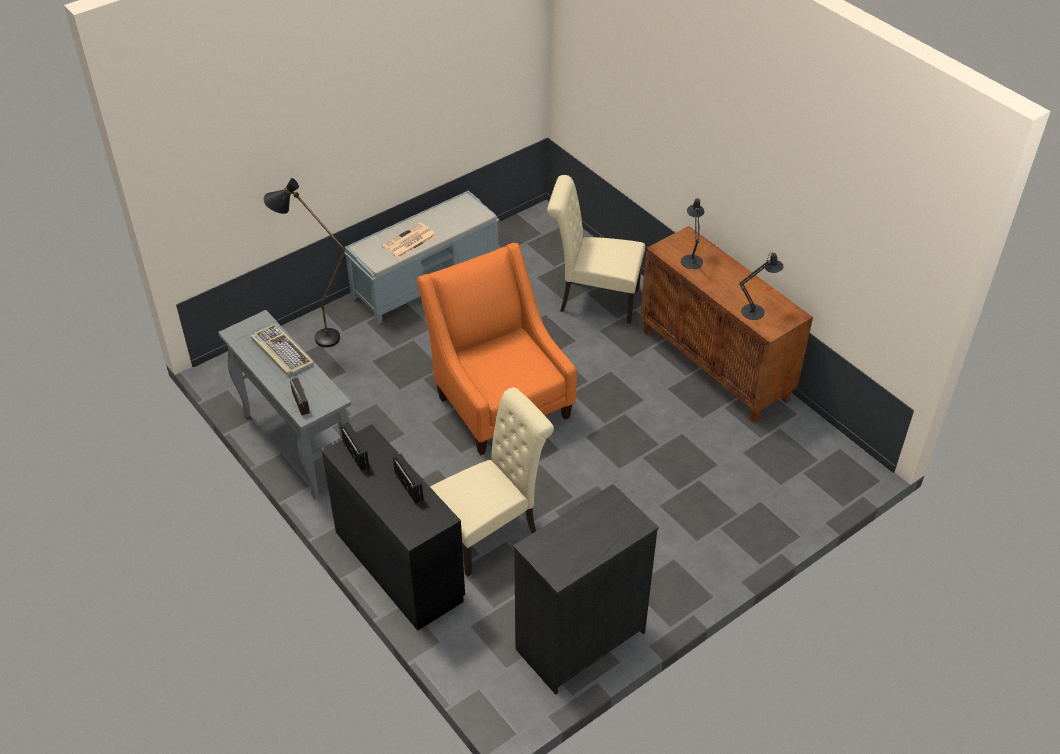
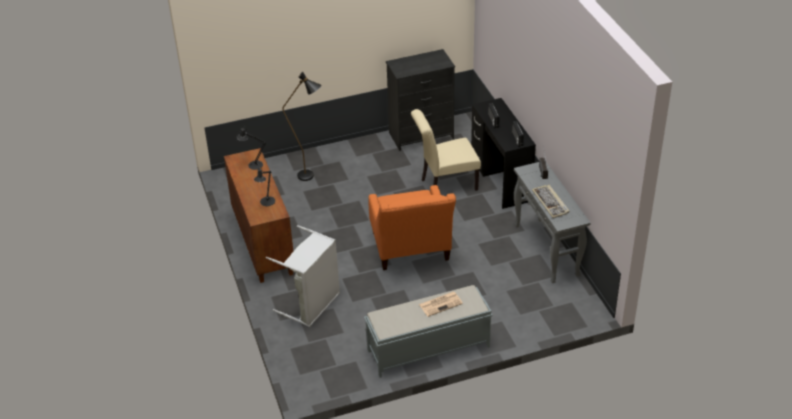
camera: 160 degrees left, 5 degrees down
black floor lamp [263,178,345,347] -> black floor lamp moved to [282,72,321,181]
beige chair [547,175,645,324] -> grey laundry basket [266,225,340,327]

